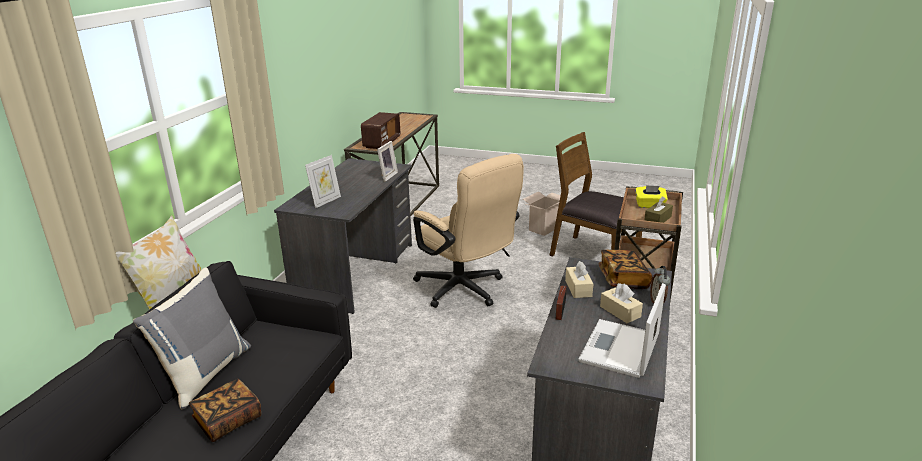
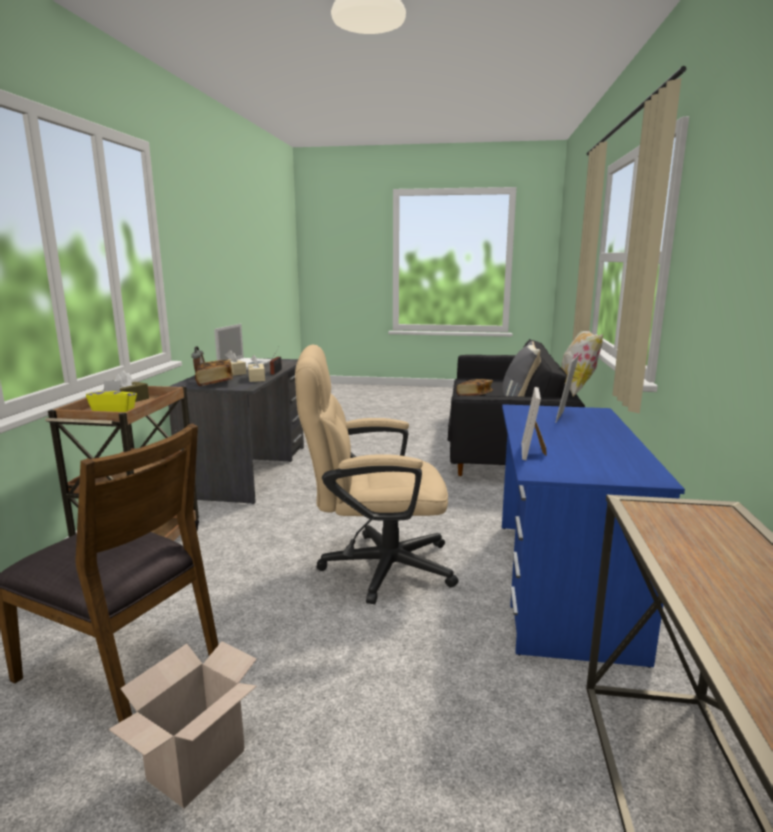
camera: 170 degrees right, 10 degrees down
grey desk [274,158,412,314] -> blue desk [502,404,685,668]
radio [361,112,400,149] -> none
beige office chair [413,154,524,308] -> beige office chair turned 45 degrees counterclockwise [295,345,458,604]

